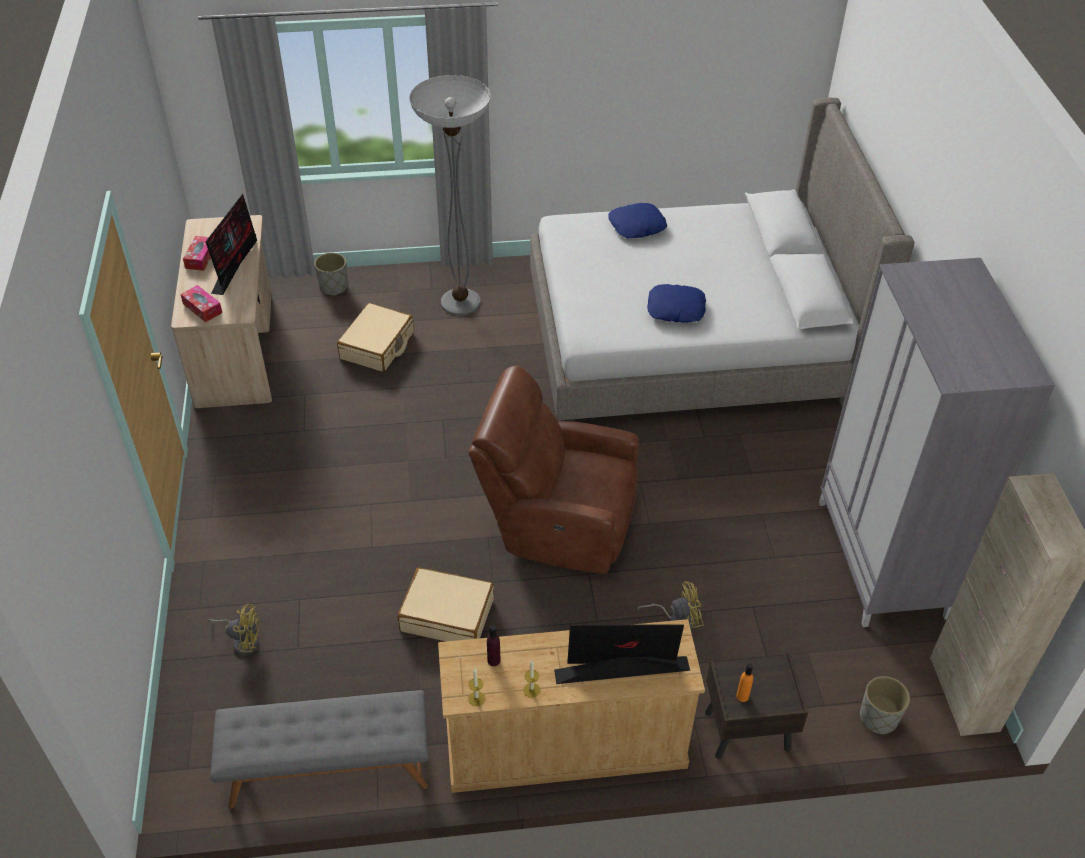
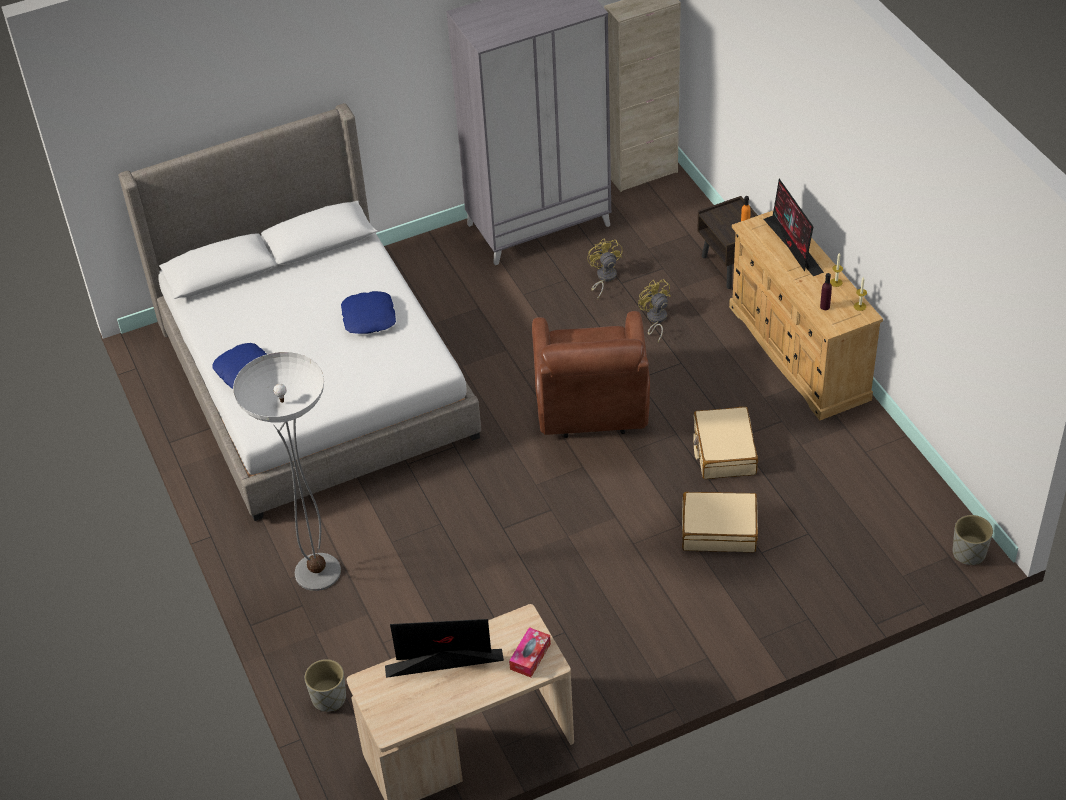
camera: 105 degrees left, 0 degrees up
tissue box [183,236,211,271] -> none
yellow fan [208,604,260,655] -> yellow fan moved to [587,238,623,298]
grey bench [210,690,428,809] -> none
beige suitcase [337,303,414,372] -> beige suitcase moved to [682,492,758,552]
grey planter [860,676,910,735] -> grey planter moved to [953,515,993,565]

